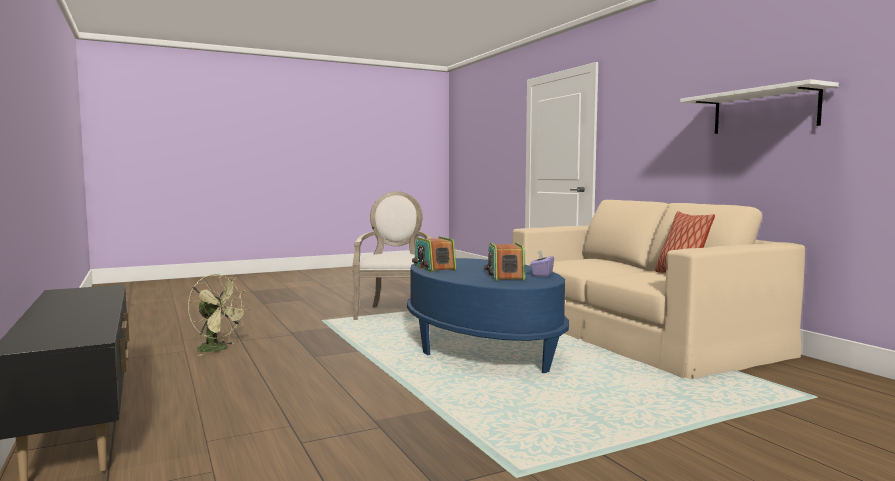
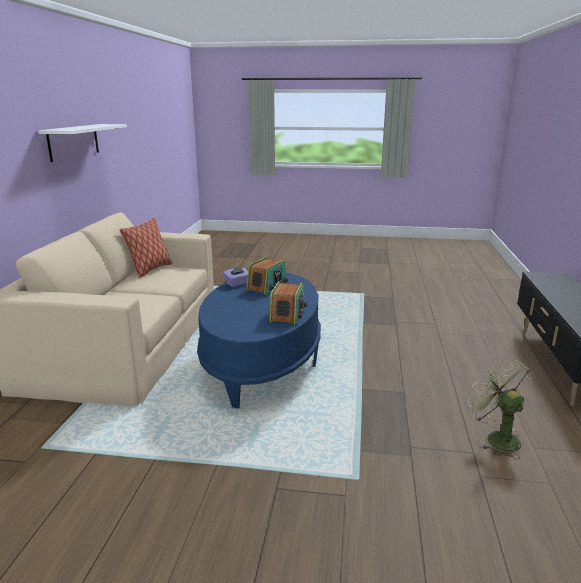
camera: 145 degrees left, 15 degrees up
armchair [352,191,432,320] -> none

